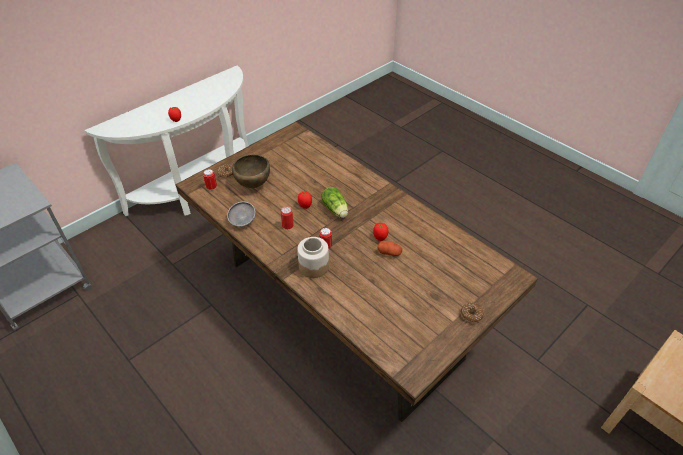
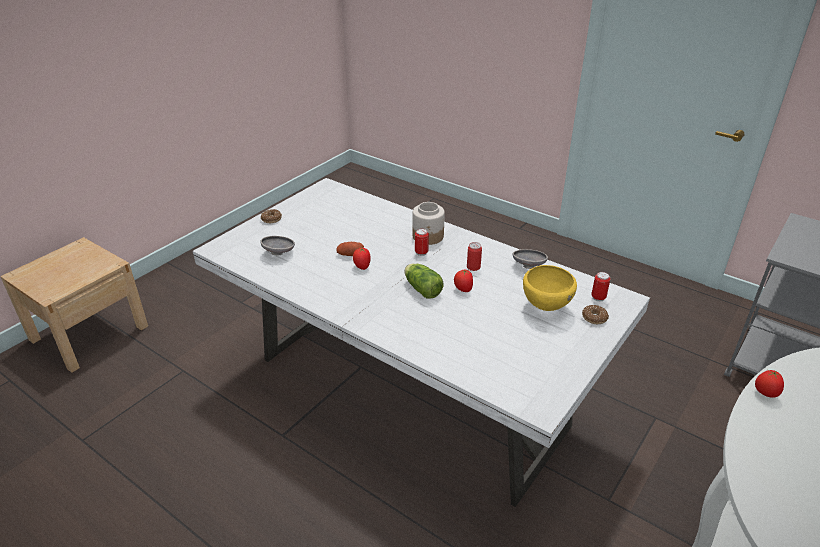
camera: 170 degrees right, 10 degrees down
brown dining table [175,122,538,422] -> white dining table [193,178,650,507]
brown bowl [232,155,270,188] -> yellow bowl [523,265,577,311]
none -> grey bowl [260,236,295,255]

